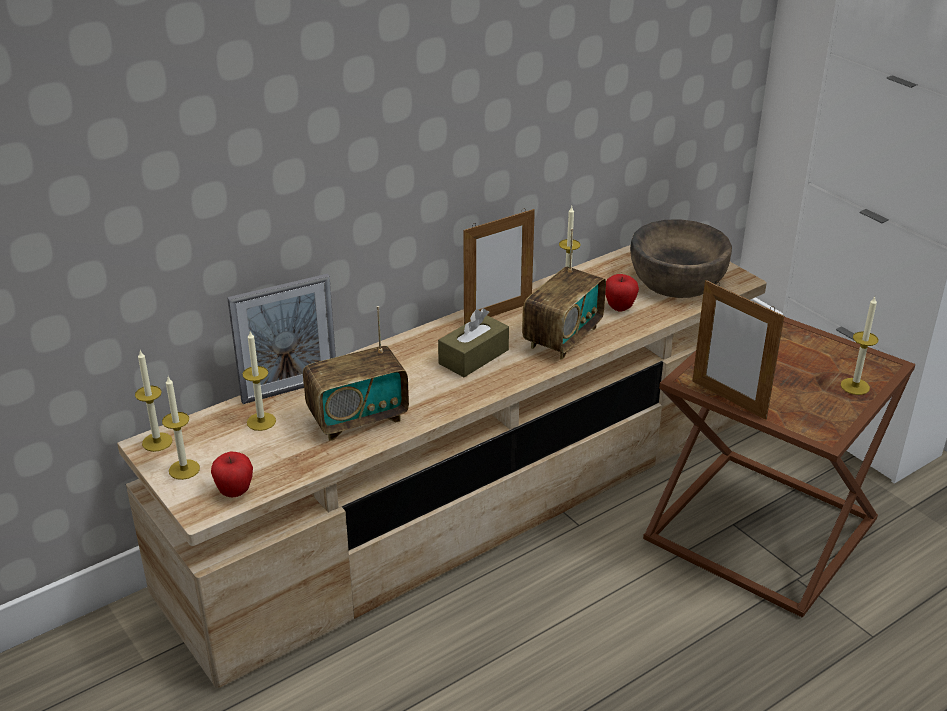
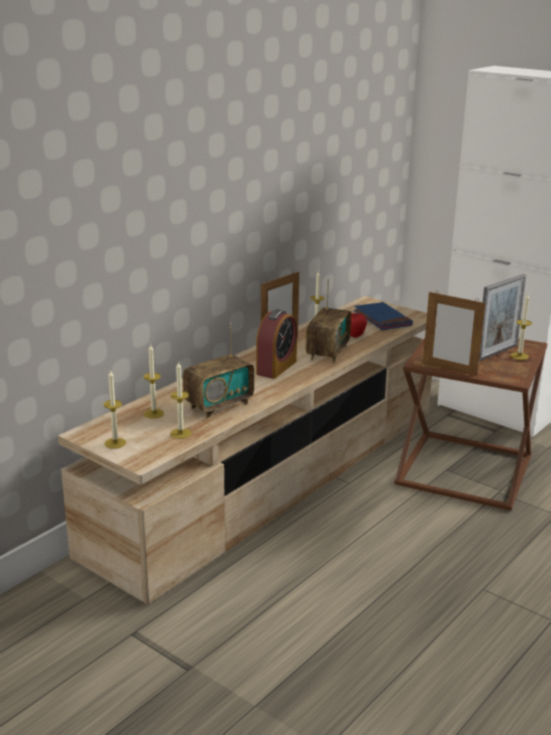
camera: 15 degrees left, 10 degrees down
candle [135,350,173,452] -> candle moved to [170,361,191,439]
apple [211,452,253,497] -> none
picture frame [227,274,336,404] -> picture frame moved to [479,274,526,361]
brown tissue box [438,308,509,377] -> alarm clock [256,309,297,379]
brown bowl [630,219,732,298] -> blue book [354,302,413,330]

